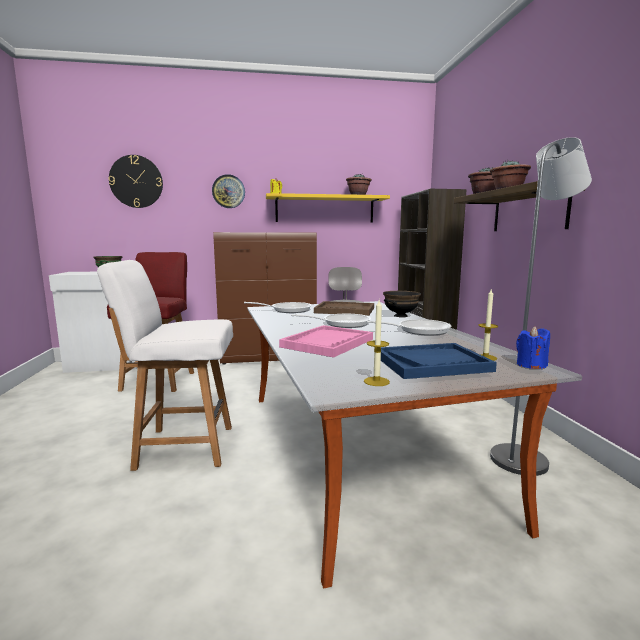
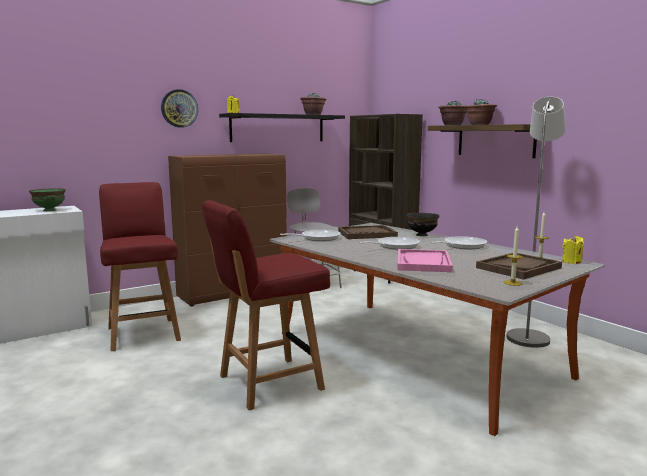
camera: 25 degrees left, 0 degrees up
white chair [97,260,233,471] -> red chair [202,200,330,410]
wall clock [108,155,163,208] -> none
yellow shelf [266,193,390,223] -> black shelf [219,113,345,142]
blue tray [381,343,497,379] -> brown tray [476,253,562,279]
blue candle [516,326,550,369] -> yellow candle [562,235,584,264]

